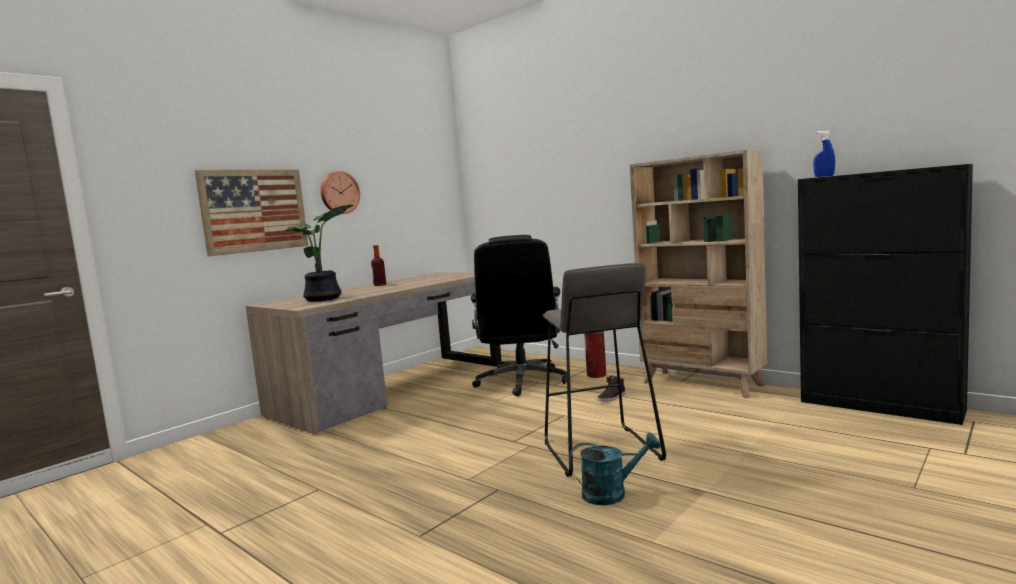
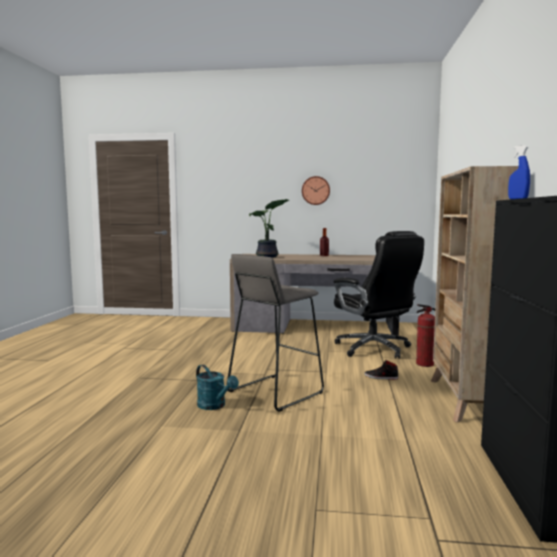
camera: 55 degrees right, 0 degrees up
picture [195,170,309,256] -> none
black office chair [471,235,567,396] -> black office chair turned 90 degrees counterclockwise [333,231,424,359]

